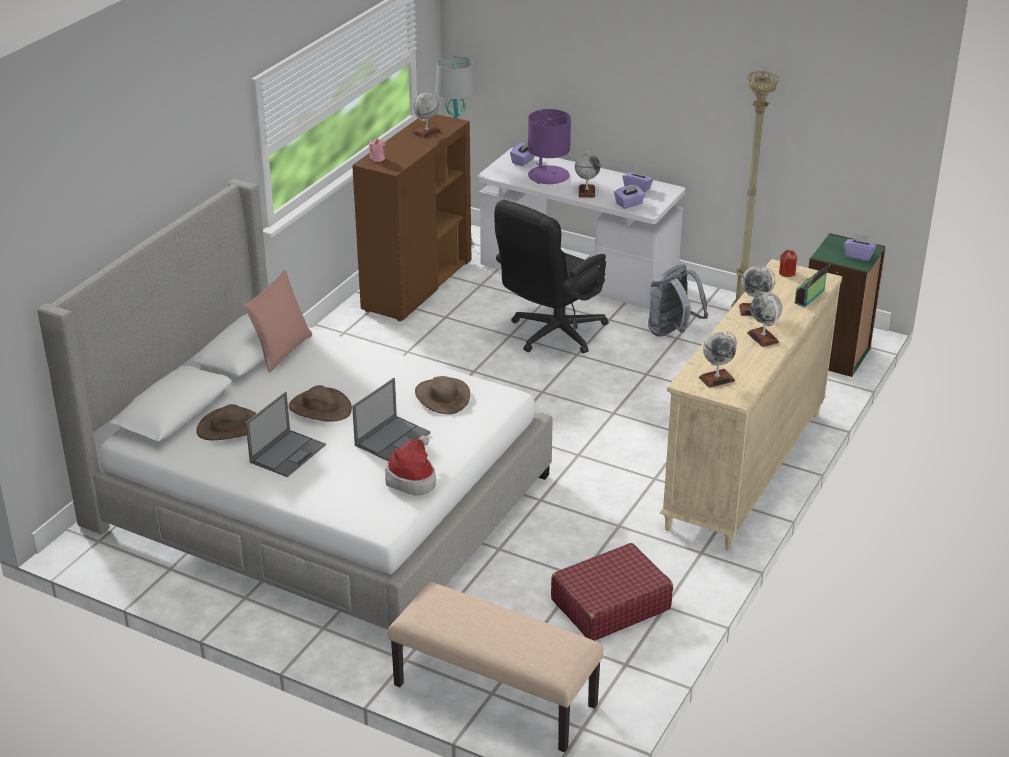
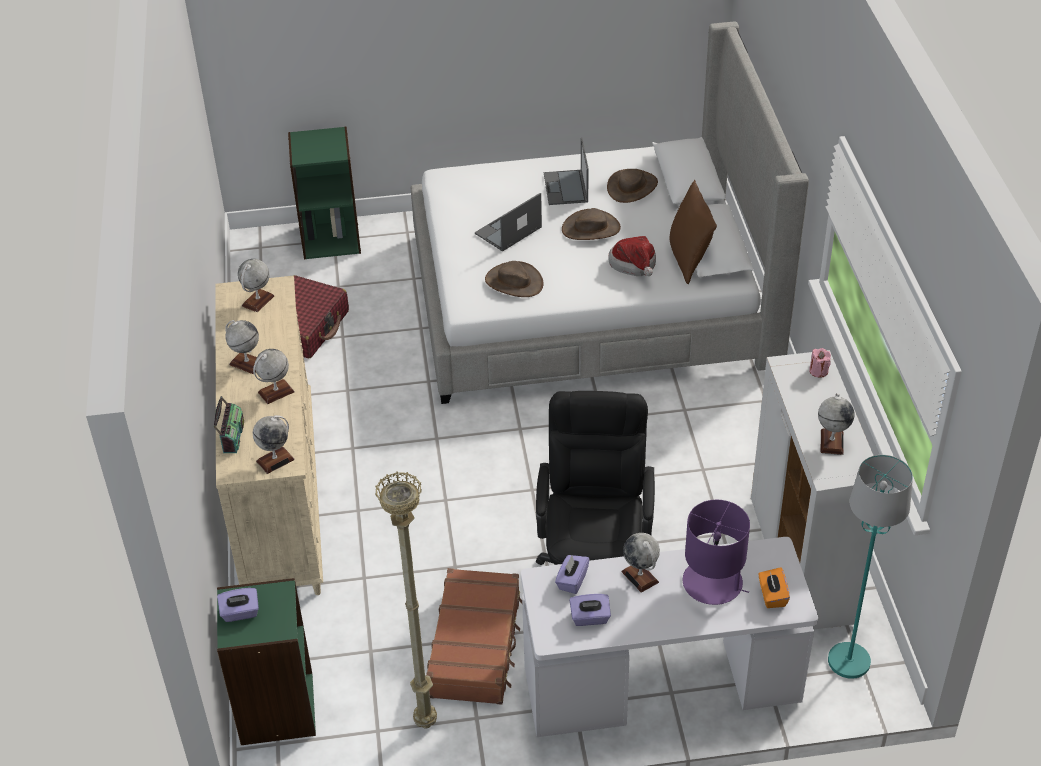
camera: 145 degrees right, 10 degrees up
pink pillow [244,270,312,373] -> brown pillow [669,180,717,284]
brown cabinet [352,114,471,321] -> white cabinet [751,350,881,629]
laptop [352,378,430,462] -> laptop turned 45 degrees clockwise [475,193,542,252]
hat [385,436,436,495] -> hat moved to [608,236,656,276]
beige bench [388,582,603,753] -> green bookcase [288,126,361,259]
purple tissue box [510,142,534,166] -> orange tissue box [759,567,790,608]
grey backpack [648,265,708,337] -> brown suitcase [426,568,522,705]
red candle [779,250,797,277] -> globe [253,415,295,474]

